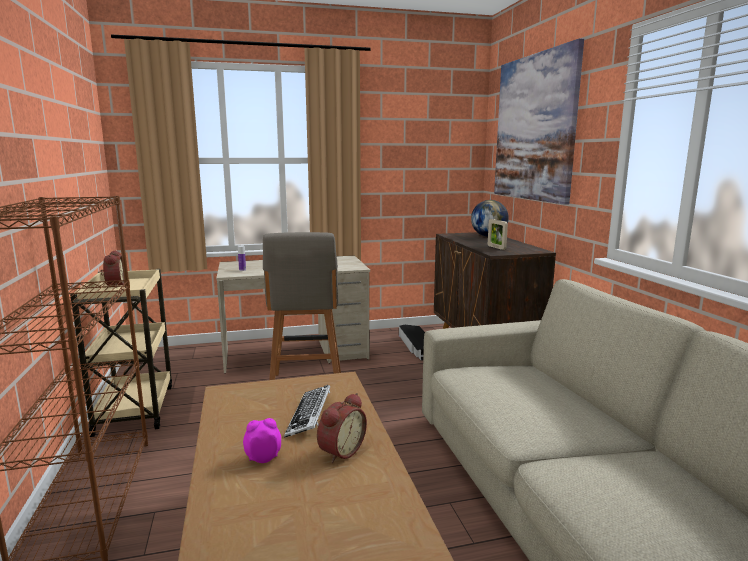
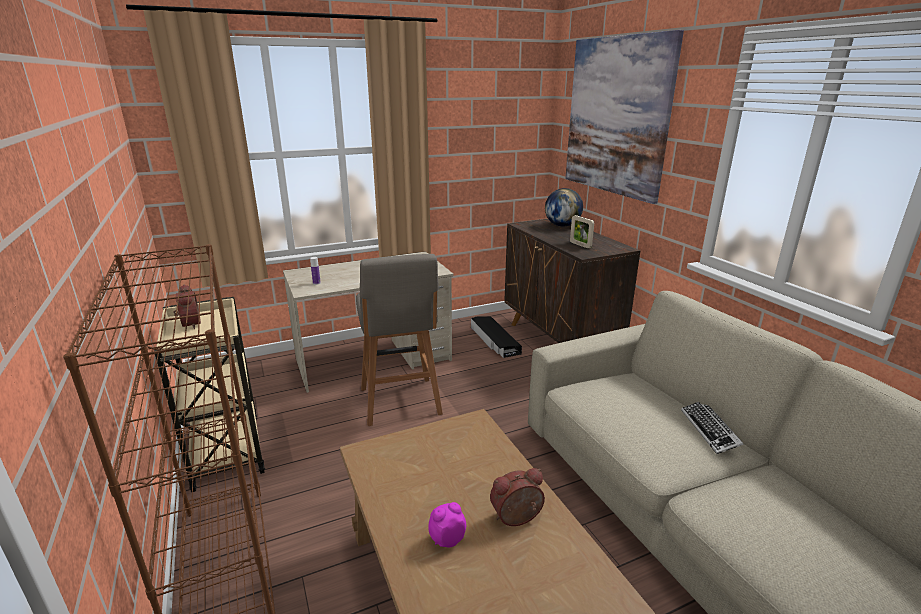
camera: 10 degrees left, 10 degrees up
keyboard [284,385,330,438] -> keyboard moved to [681,402,744,454]
alarm clock [317,393,367,463] -> alarm clock turned 135 degrees counterclockwise [490,468,545,526]

